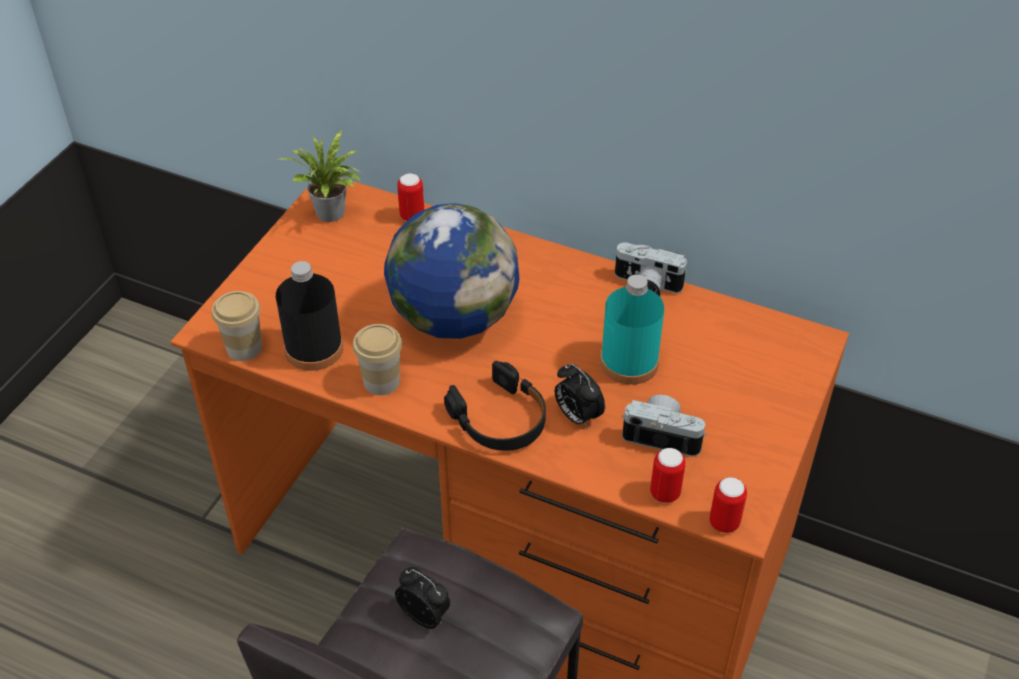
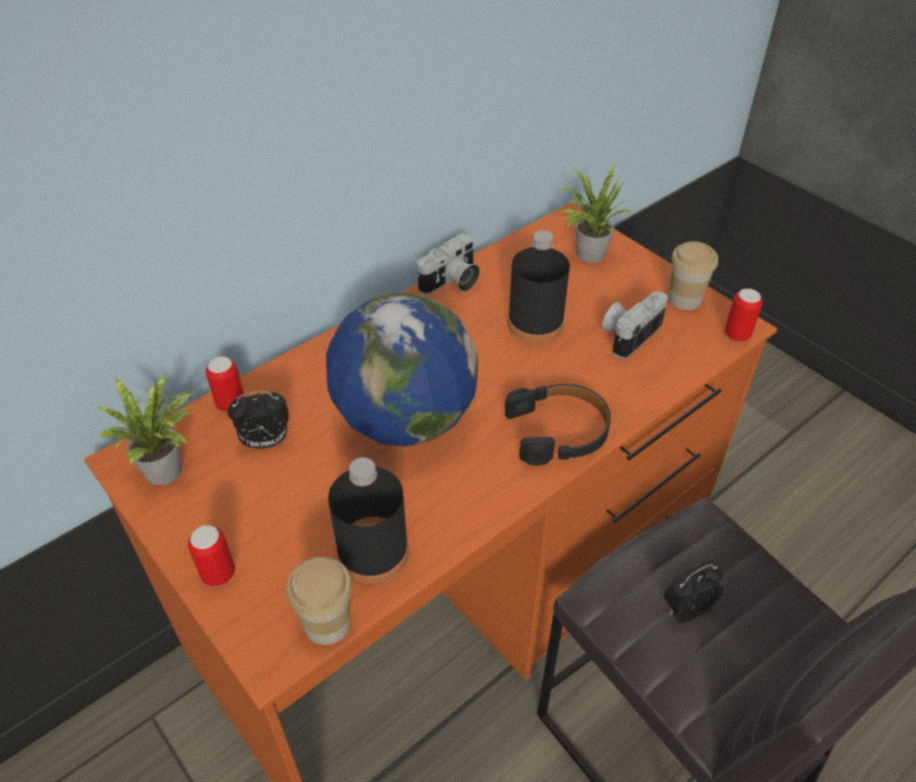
camera: 65 degrees left, 0 degrees up
cup [353,324,402,395] -> cup moved to [668,241,718,310]
alarm clock [555,364,605,429] -> alarm clock moved to [227,391,289,449]
turquoise bottle [600,274,664,385] -> black bottle [508,230,570,344]
can [650,448,686,503] -> can moved to [188,525,235,587]
none -> potted plant [558,165,632,263]

